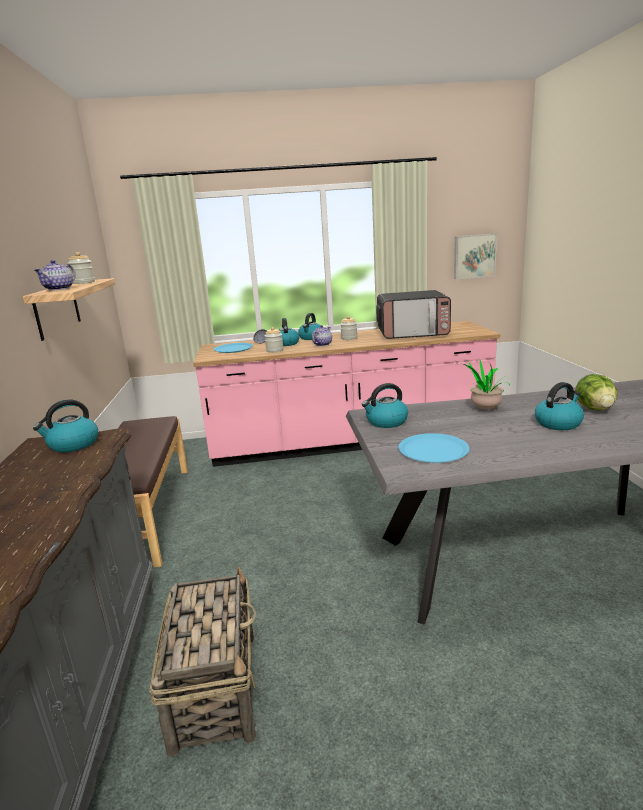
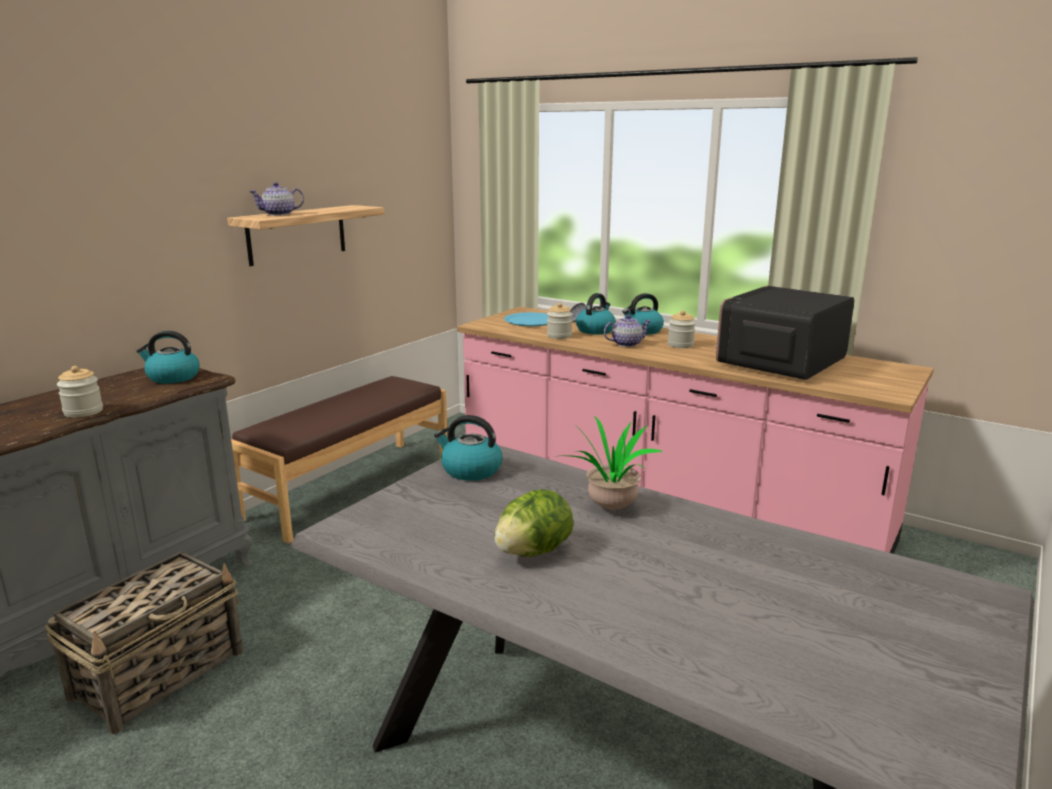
camera: 40 degrees right, 0 degrees up
jar [67,252,95,284] -> jar moved to [57,366,103,418]
microwave [376,290,451,339] -> microwave turned 90 degrees clockwise [716,286,854,380]
blue plate [398,433,470,463] -> none
picture [454,234,497,279] -> none
kettle [535,382,584,430] -> none
lettuce [575,374,618,411] -> lettuce moved to [495,489,573,557]

